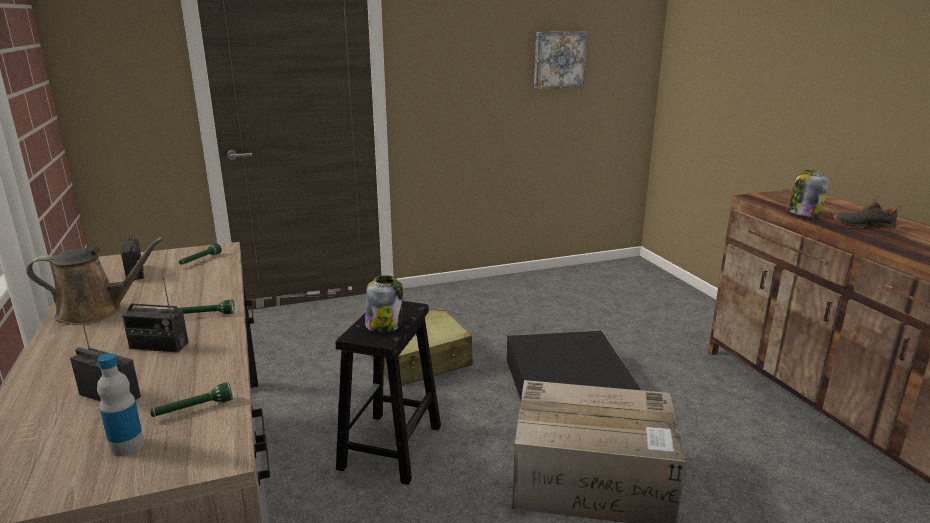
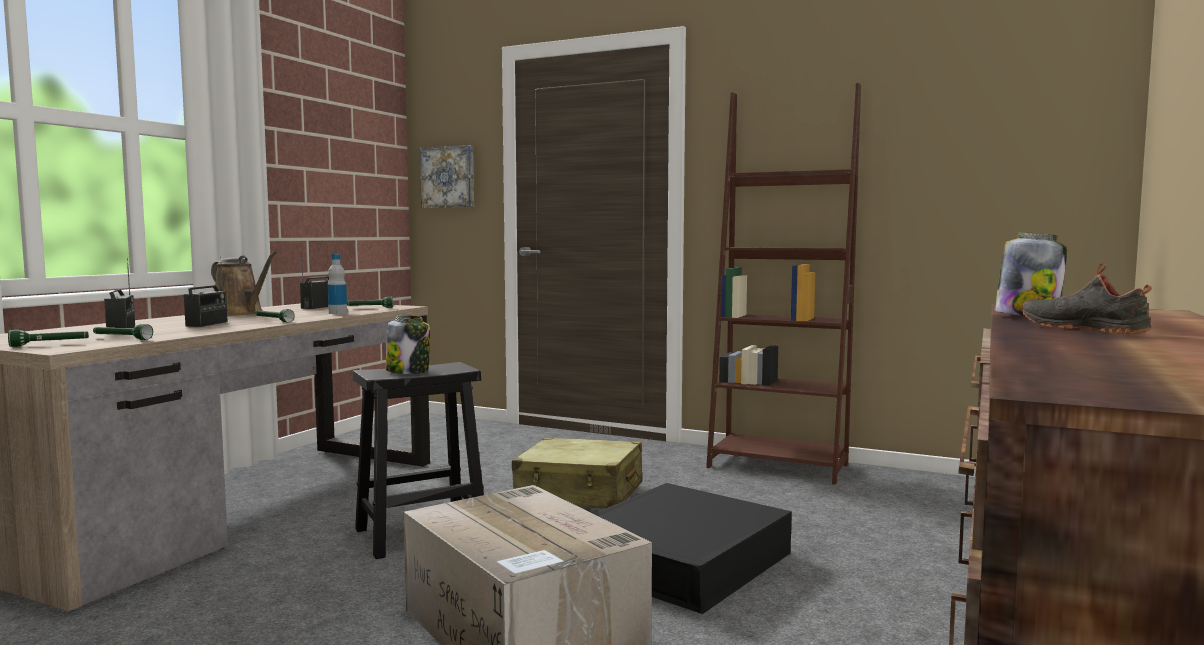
camera: 45 degrees right, 15 degrees down
bottle [97,353,144,456] -> bottle moved to [327,254,347,314]
radio [122,278,189,352] -> radio turned 135 degrees counterclockwise [184,257,228,327]
picture [534,32,587,89] -> picture moved to [420,145,474,208]
none -> green flashlight [8,330,89,347]
none -> brown bookcase [706,83,861,485]

